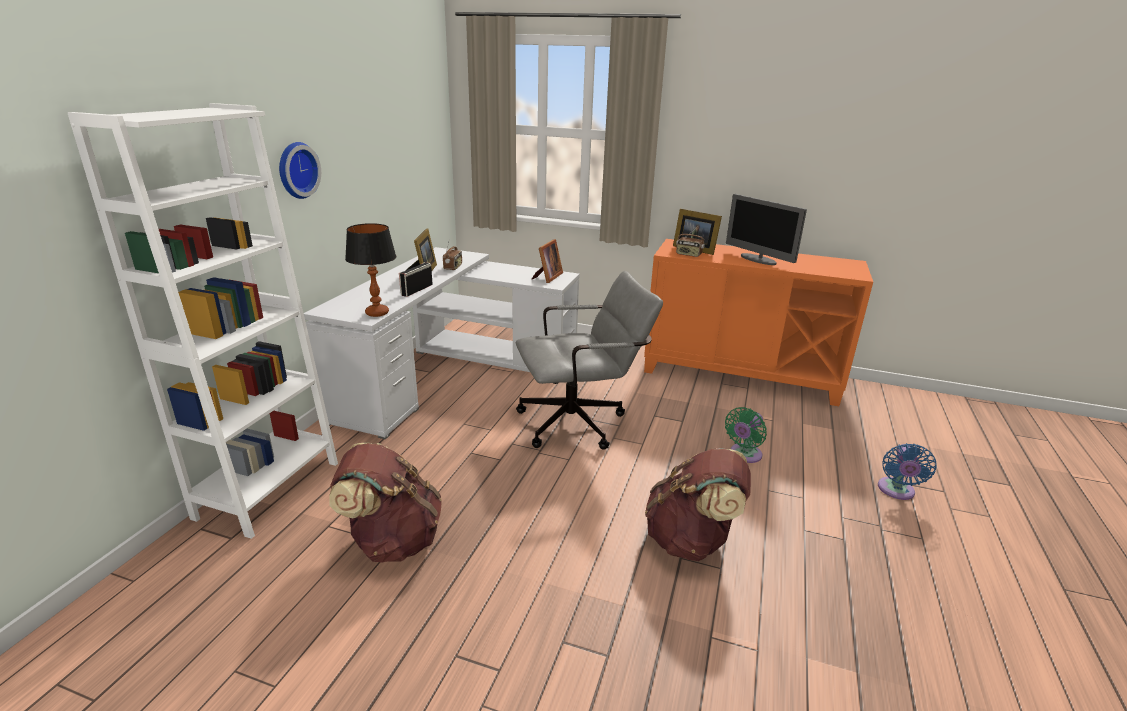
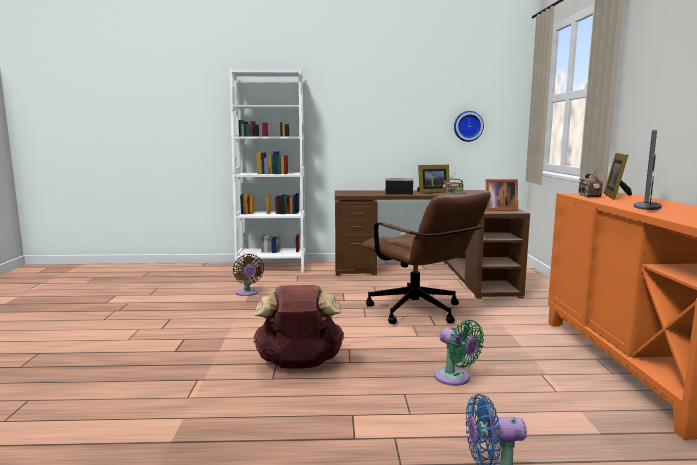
camera: 70 degrees right, 15 degrees down
wall clock [279,142,321,199] -> wall clock moved to [454,111,484,142]
white desk [304,247,580,439] -> brown desk [335,190,530,299]
brown backpack [329,442,442,562] -> brown fan [233,254,264,296]
table lamp [345,223,396,317] -> none
grey office chair [516,271,663,450] -> brown office chair [362,191,491,324]
green fan [725,407,767,463] -> green fan turned 150 degrees counterclockwise [435,320,484,386]

